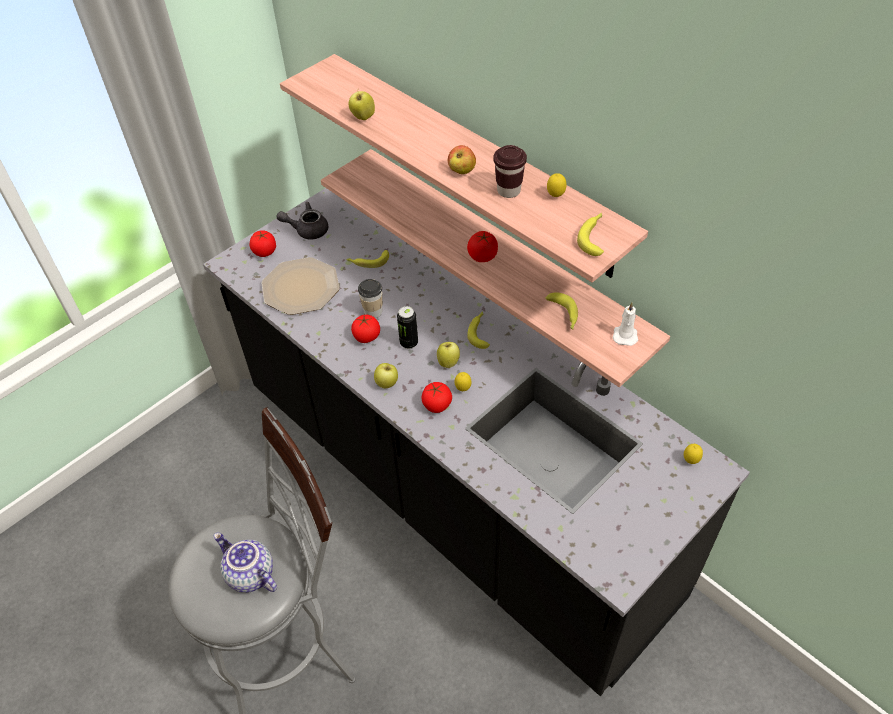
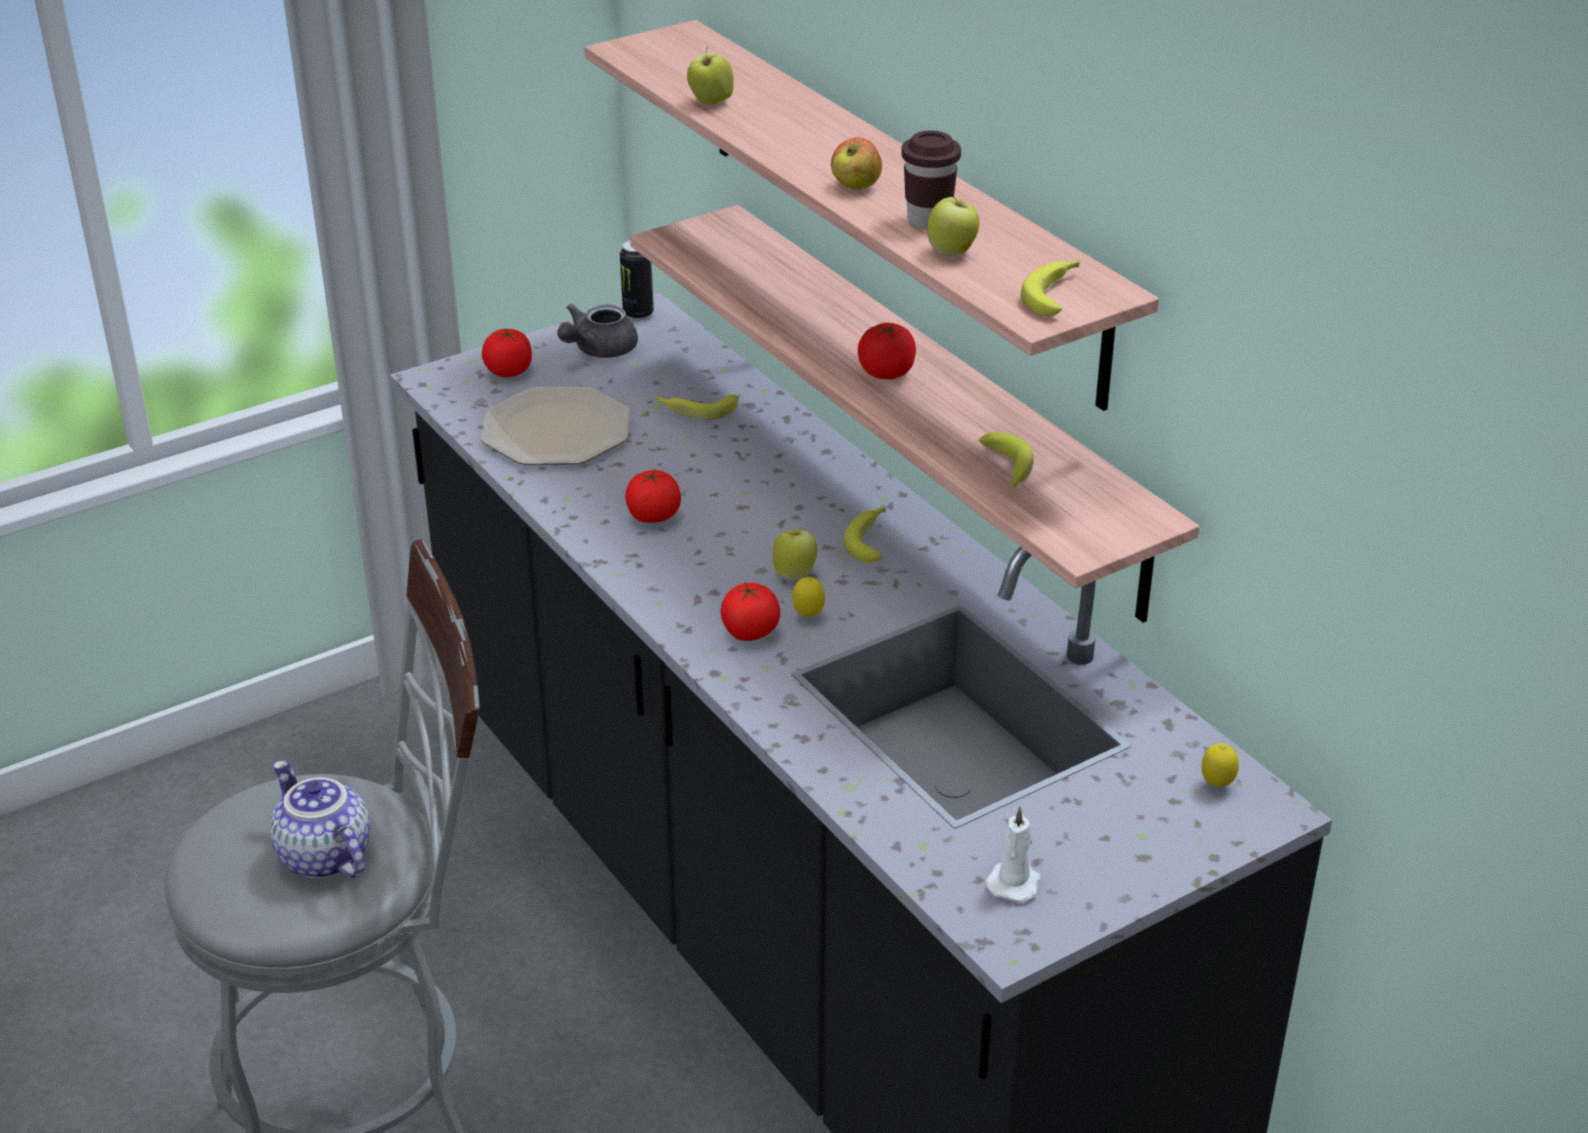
camera: 10 degrees right, 15 degrees down
grey teapot [276,202,328,240] -> grey teapot turned 60 degrees counterclockwise [557,304,638,358]
cup [358,279,382,318] -> none
apple [374,363,398,388] -> apple moved to [927,197,979,255]
can [397,306,418,349] -> can moved to [620,240,654,321]
lemon [547,173,567,197] -> none
white candle [612,302,638,346] -> white candle moved to [985,806,1040,902]

